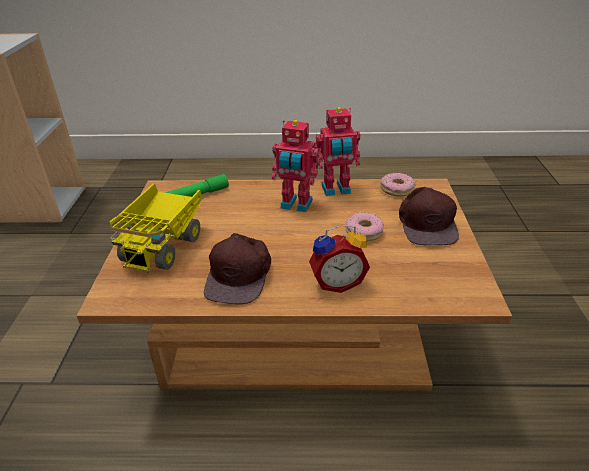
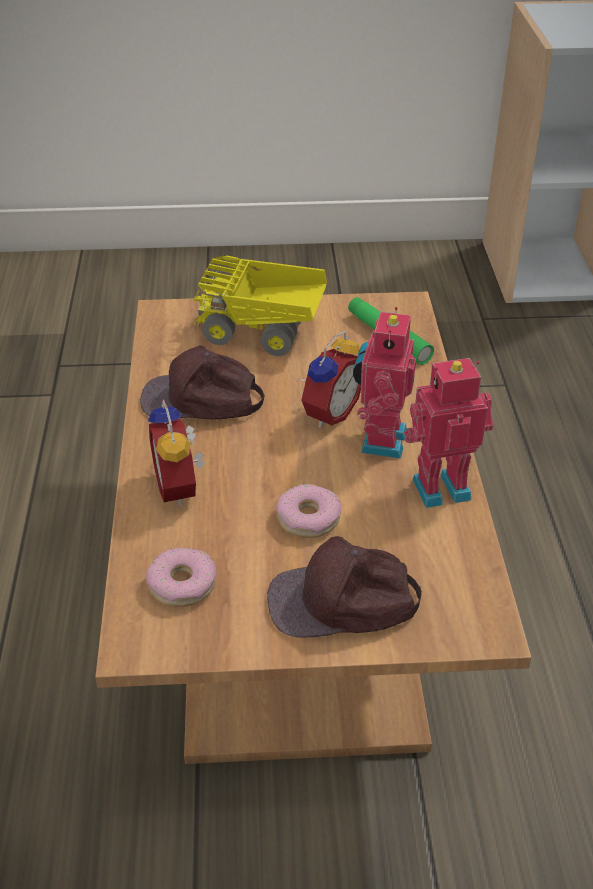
camera: 85 degrees right, 5 degrees up
toy robot [315,107,361,196] -> toy robot turned 90 degrees clockwise [404,358,493,508]
donut [380,173,416,196] -> donut moved to [146,547,217,607]
none -> alarm clock [300,331,361,428]

